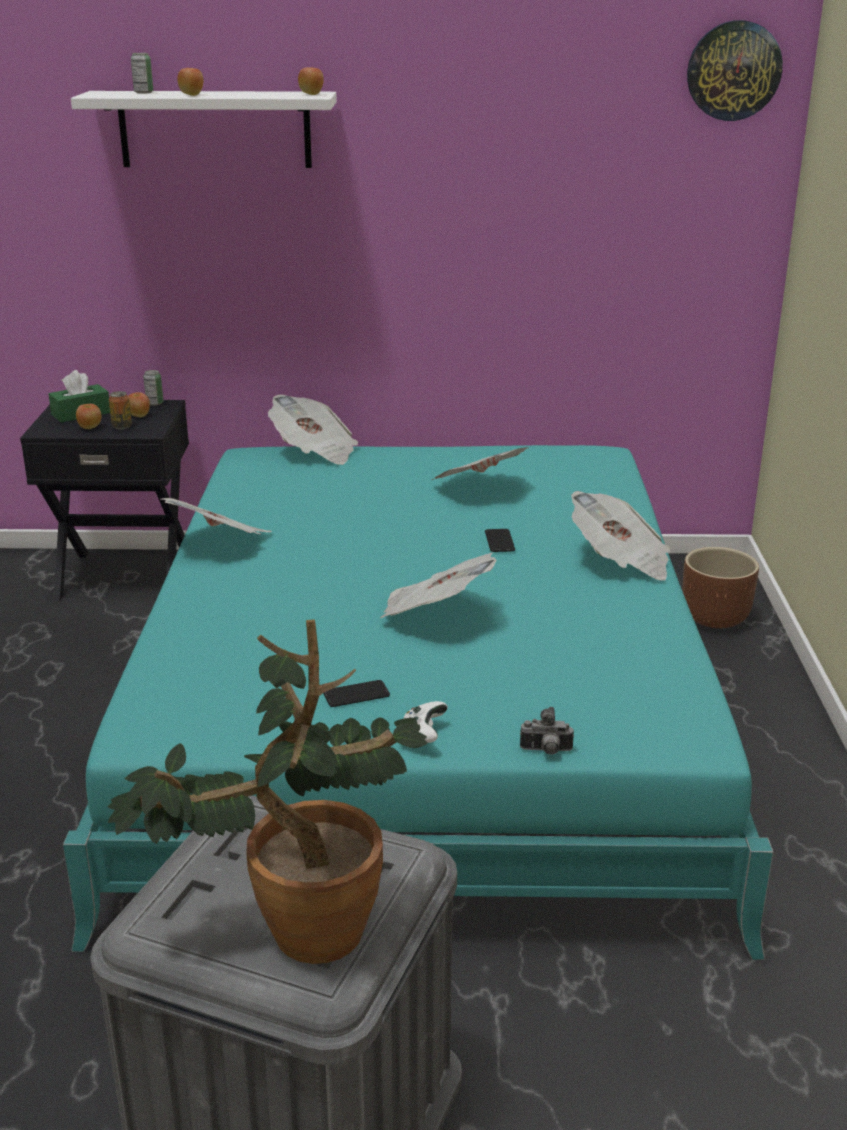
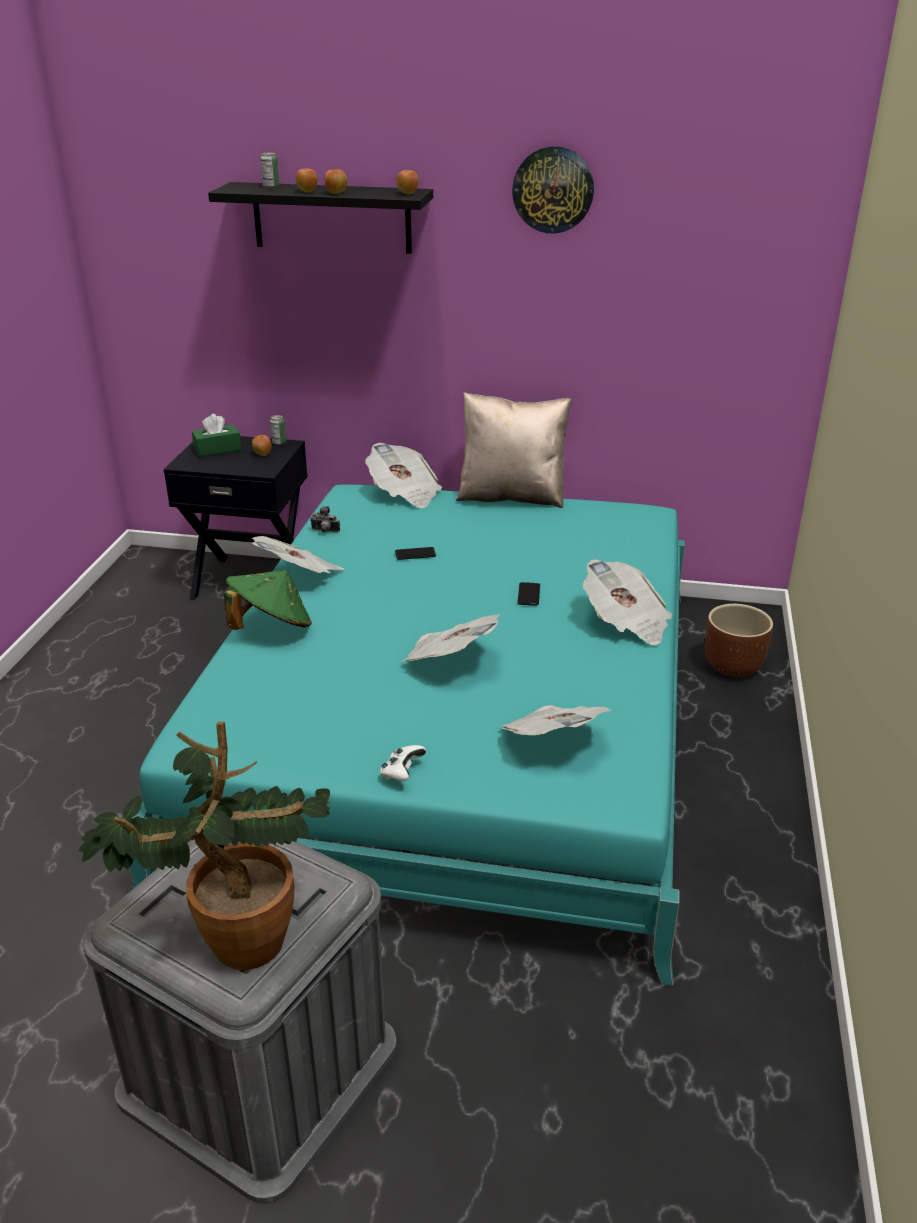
camera: 10 degrees right, 5 degrees up
white shelf [71,91,337,168] -> black shelf [208,182,433,254]
apple [76,404,101,429] -> apple moved to [324,170,347,194]
can [109,391,132,429] -> none
phone [323,680,390,707] -> phone moved to [395,547,436,560]
newspaper [431,447,528,480] -> newspaper moved to [501,705,611,735]
camera [520,707,574,755] -> camera moved to [310,506,340,532]
wall clock [687,20,783,121] -> wall clock moved to [512,146,594,234]
none -> green hat [224,570,312,630]
none -> beige pillow [456,392,572,508]

